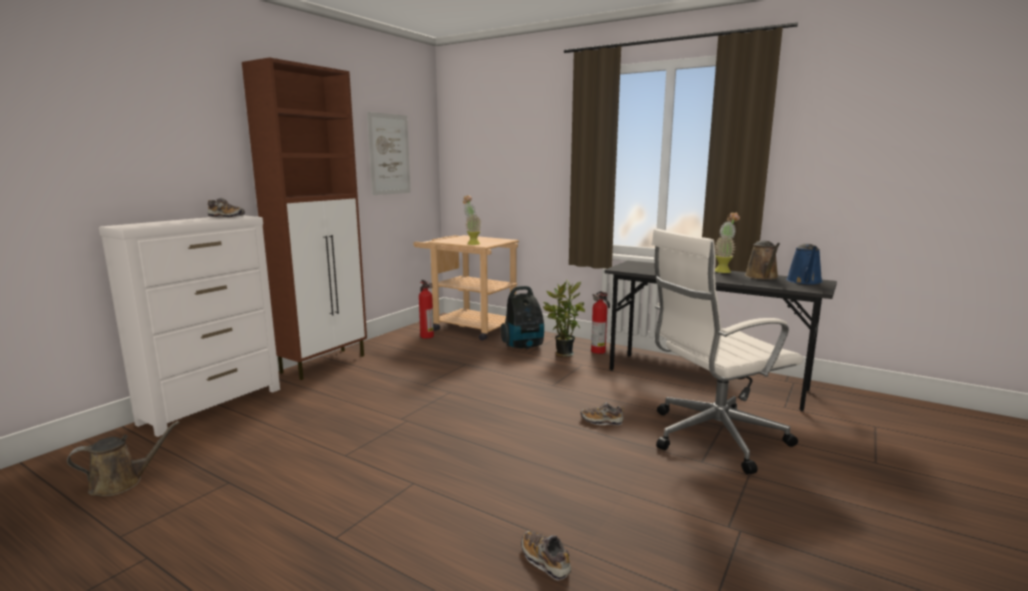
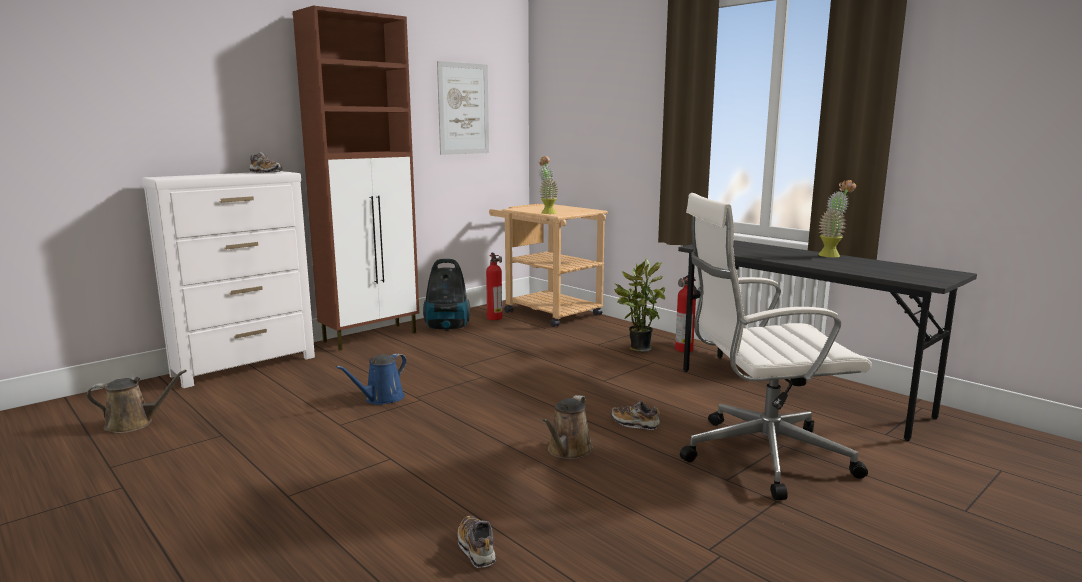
camera: 15 degrees right, 0 degrees up
vacuum cleaner [501,286,544,349] -> vacuum cleaner moved to [423,259,470,331]
brown watering can [745,241,780,280] -> brown watering can moved to [542,395,593,460]
blue watering can [786,244,823,285] -> blue watering can moved to [336,353,407,405]

